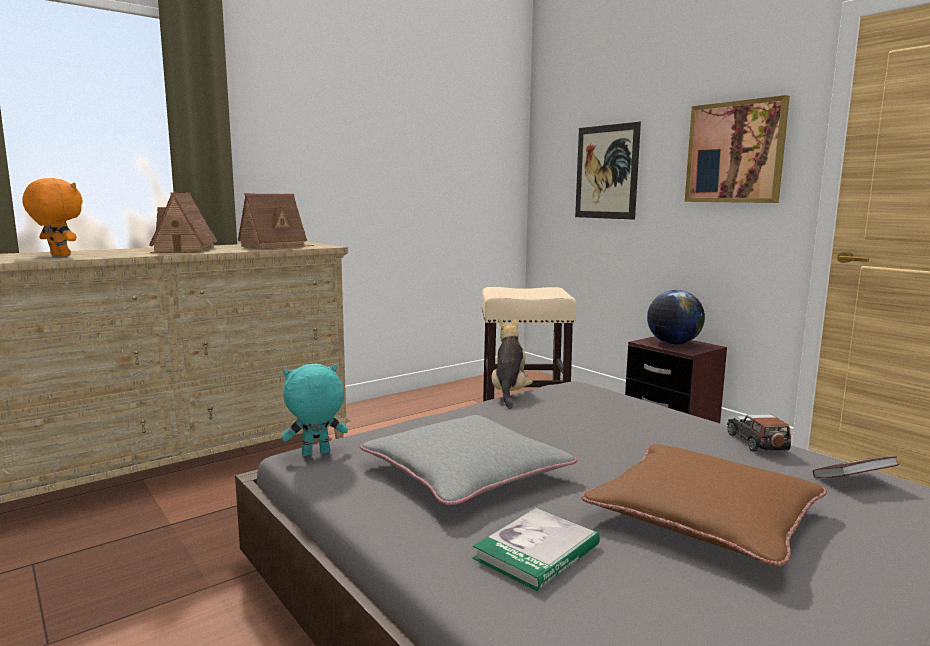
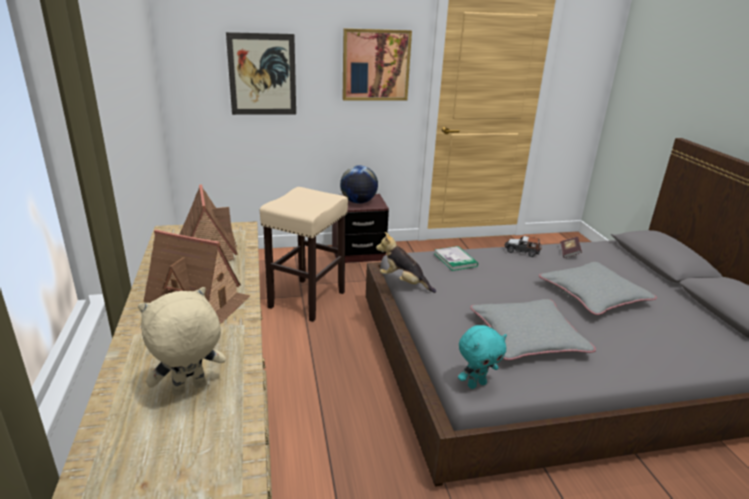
camera: 65 degrees left, 15 degrees up
orange plush toy [22,178,83,256] -> beige plush toy [138,287,226,397]
turquoise plush toy [282,363,348,456] -> turquoise plush toy turned 120 degrees counterclockwise [458,325,507,389]
book [473,508,600,591] -> book moved to [435,246,478,271]
brown pillow [582,444,827,566] -> grey pillow [539,262,657,315]

